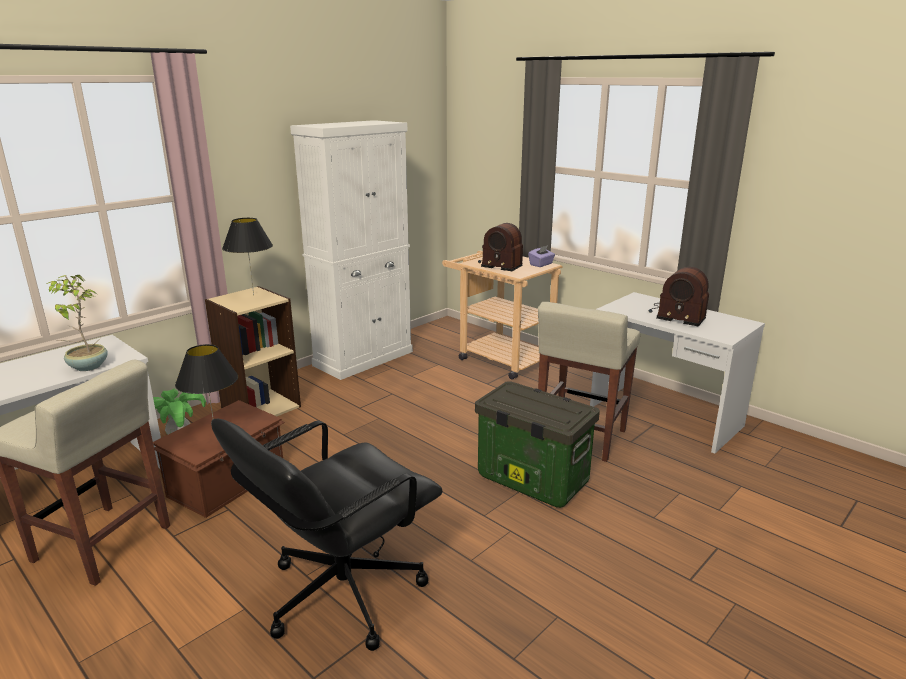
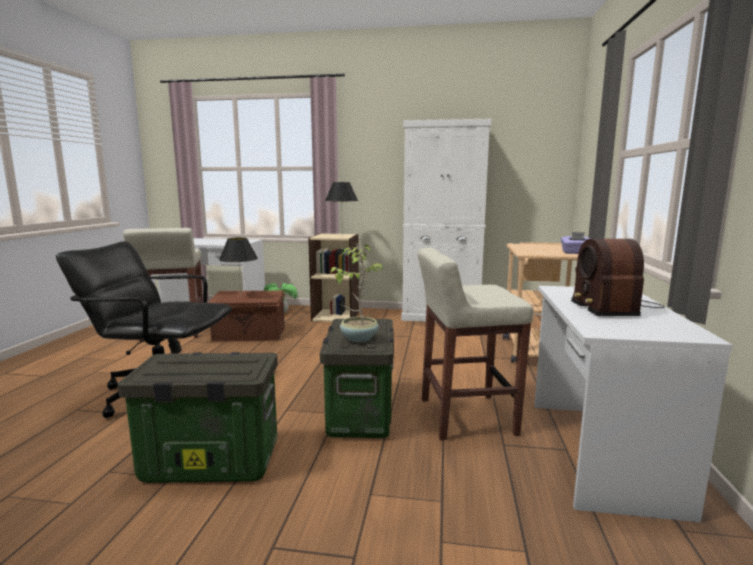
camera: 55 degrees right, 10 degrees down
potted plant [47,275,108,371] -> potted plant moved to [330,244,384,342]
radio [478,223,523,271] -> none
none -> storage box [118,352,278,483]

